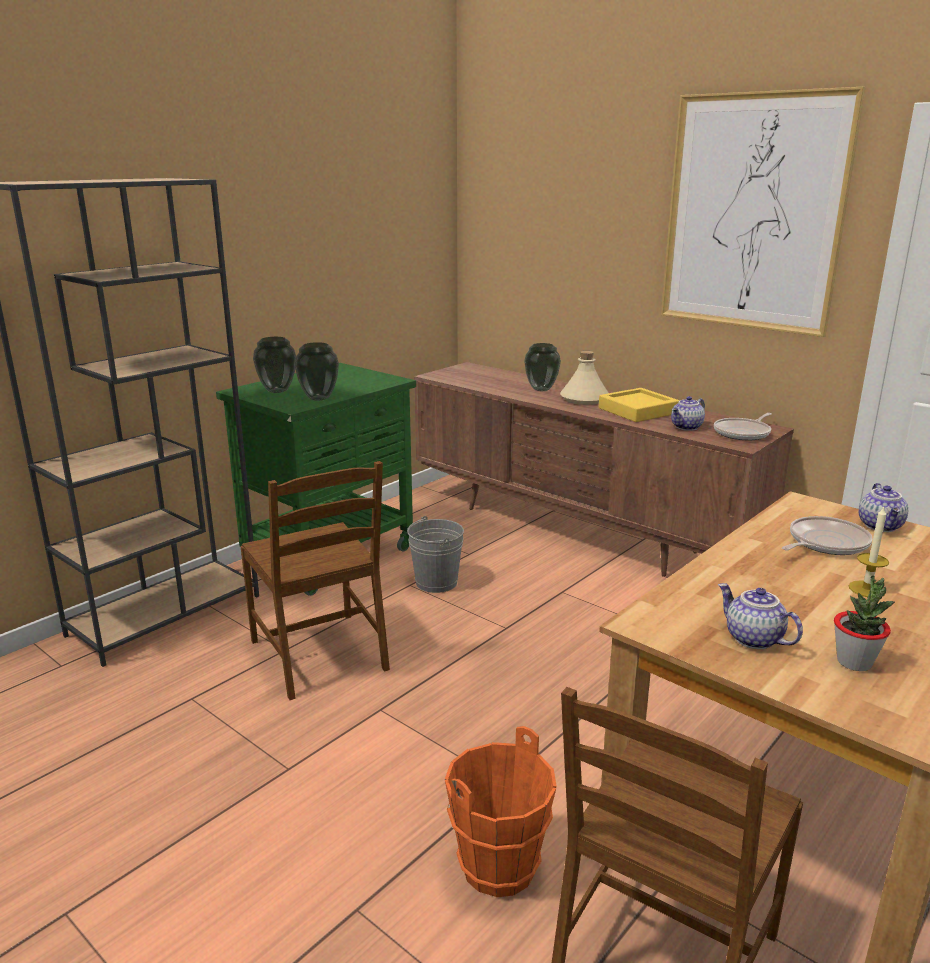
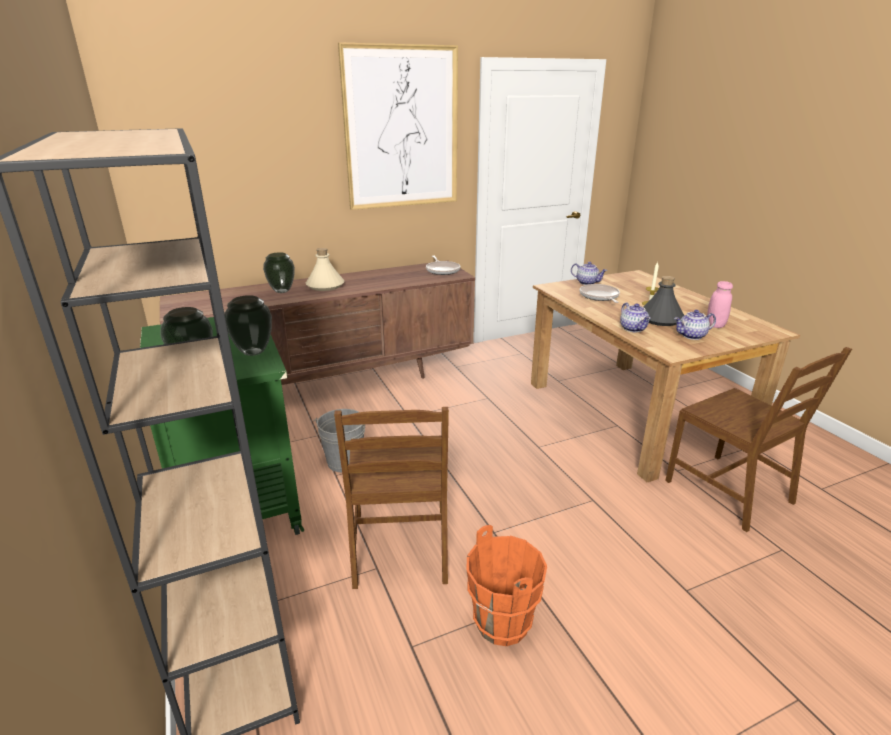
camera: 65 degrees left, 5 degrees up
brown chair [240,461,390,700] -> brown chair turned 90 degrees clockwise [334,407,449,589]
orange bucket [445,726,557,897] -> orange bucket moved to [466,525,547,646]
yellow tray [599,388,679,422] -> none
teapot [671,396,705,431] -> teapot moved to [620,303,651,332]
potted plant [834,576,895,671] -> pink jar [707,281,733,328]
none -> grey bottle [643,276,685,326]

